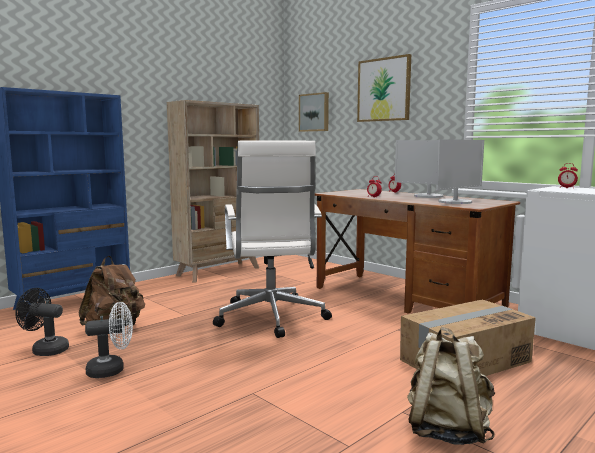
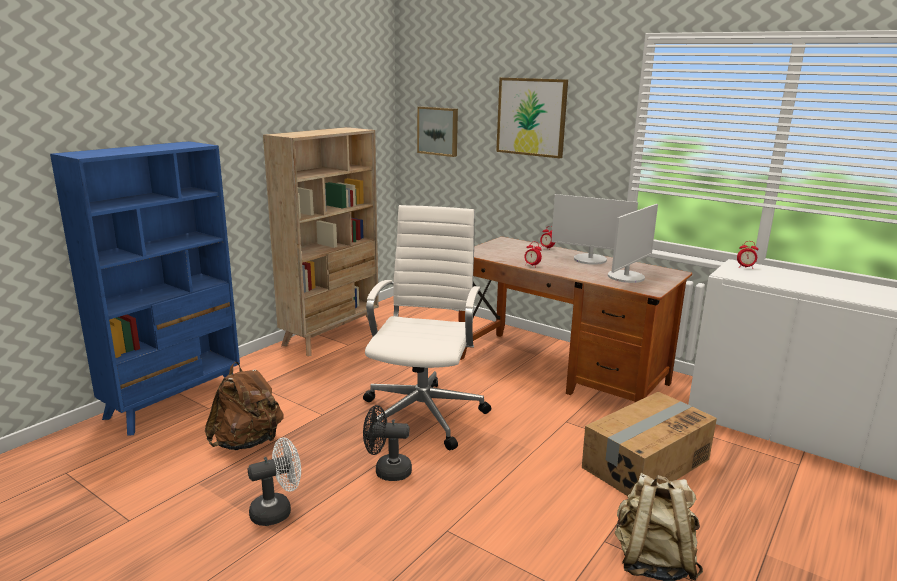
camera: 10 degrees left, 10 degrees up
black fan [15,288,69,356] -> black fan moved to [363,405,412,481]
white office chair [213,141,332,338] -> white office chair turned 150 degrees counterclockwise [363,205,491,450]

